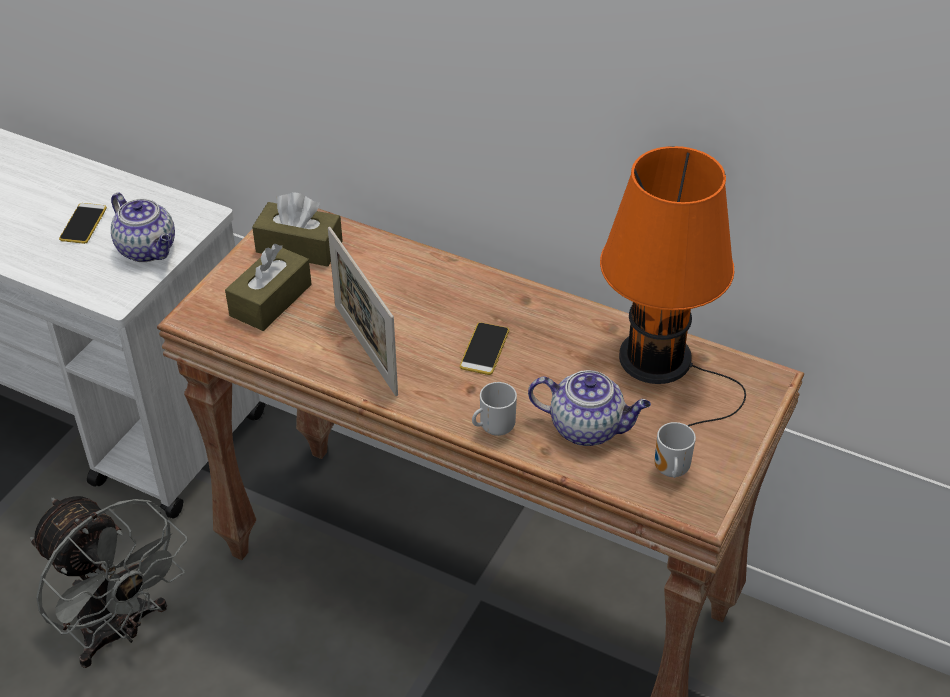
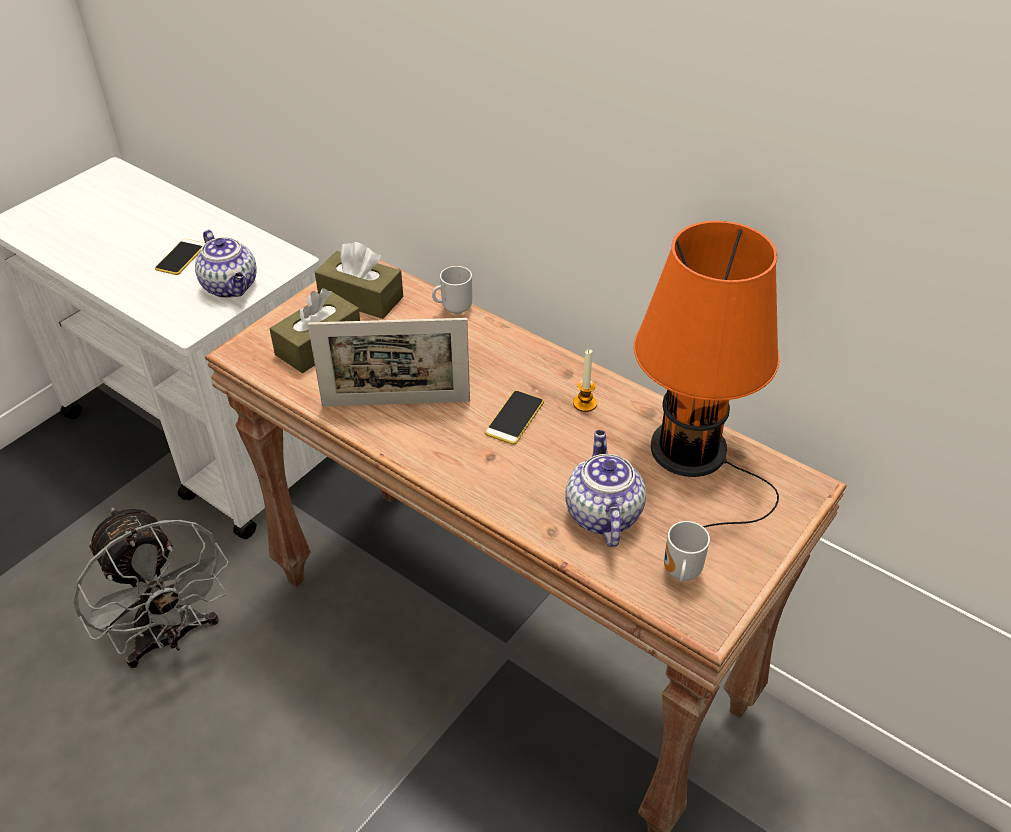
camera: 10 degrees right, 0 degrees up
picture frame [328,227,398,396] -> picture frame turned 75 degrees counterclockwise [308,318,470,406]
mug [472,382,517,436] -> mug moved to [432,266,472,314]
teapot [528,370,651,446] -> teapot turned 120 degrees counterclockwise [565,430,646,547]
none -> candle [573,349,597,412]

